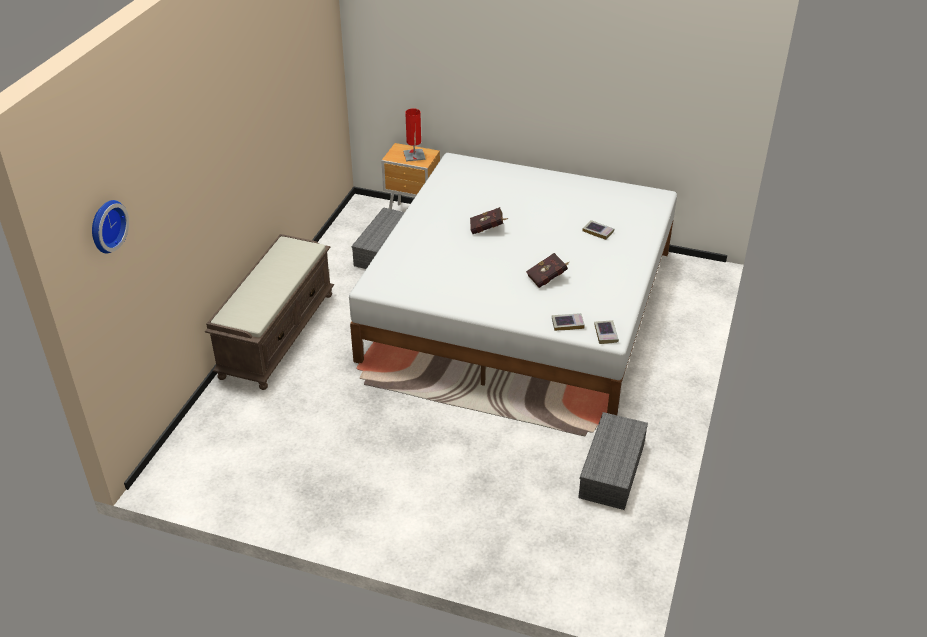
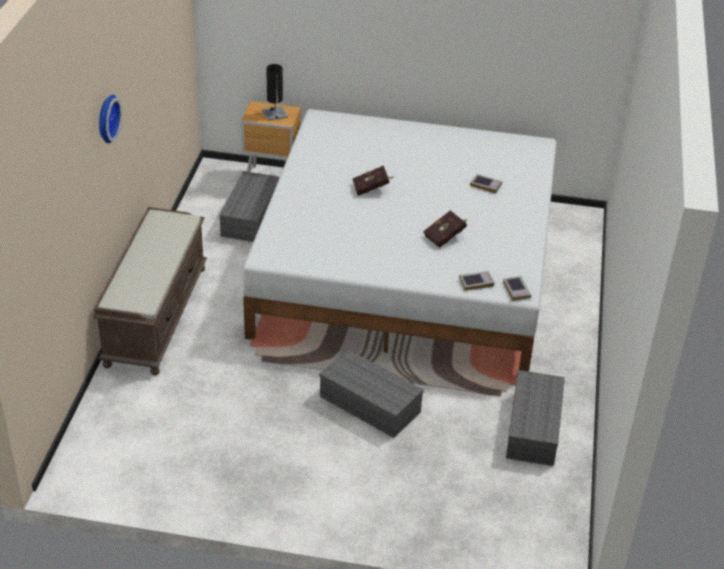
camera: 10 degrees left, 0 degrees up
wall clock [92,200,129,253] -> wall clock moved to [99,95,122,143]
red table lamp [403,108,426,162] -> black table lamp [262,64,288,121]
none -> grey storage box [319,349,424,438]

